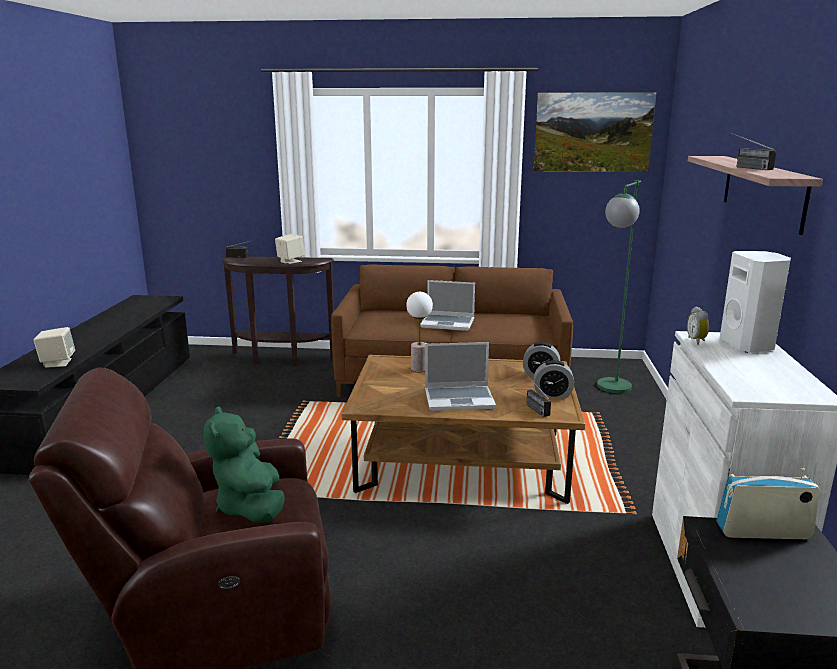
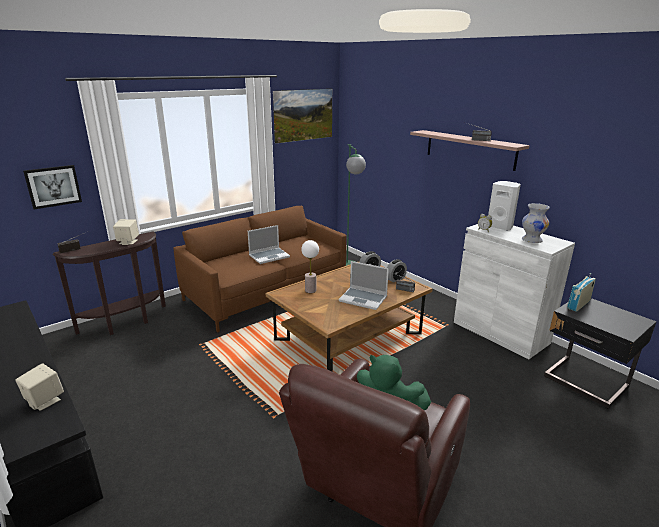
camera: 45 degrees left, 5 degrees up
laptop [425,342,496,411] -> laptop turned 75 degrees clockwise [338,261,389,310]
none -> picture [23,165,82,209]
none -> white vase [522,203,550,243]

